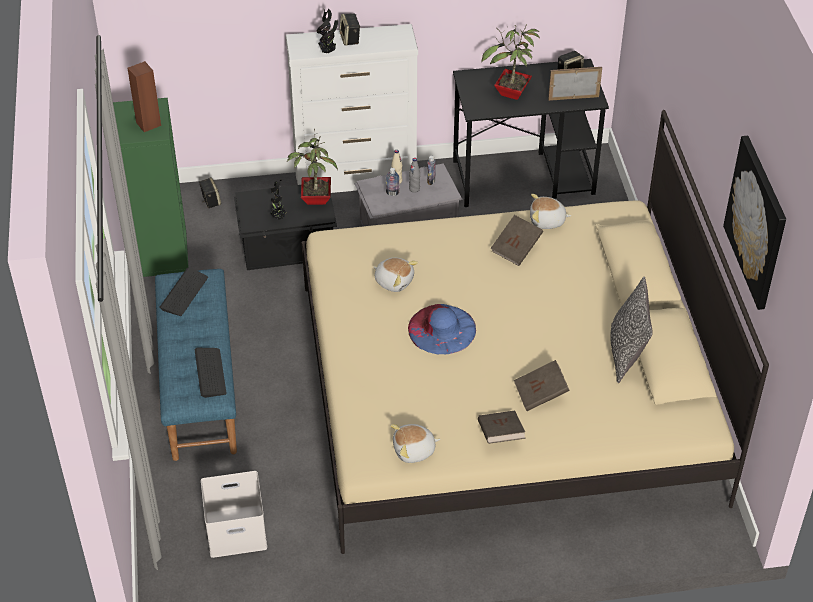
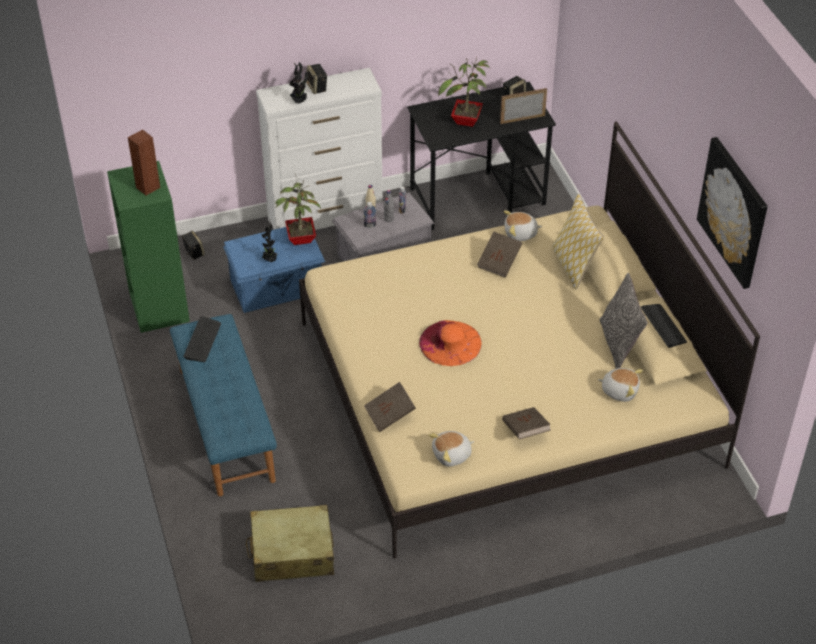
camera: 10 degrees left, 0 degrees up
keyboard [195,348,227,398] -> keyboard moved to [641,304,687,348]
white storage box [201,471,267,558] -> beige suitcase [246,505,334,582]
black storage box [234,185,337,270] -> blue storage box [223,227,325,313]
plush toy [373,258,418,292] -> plush toy moved to [598,368,643,402]
blue hat [408,304,476,355] -> orange hat [419,320,482,366]
brown book [514,360,570,411] -> brown book moved to [364,382,416,432]
none -> pillow [552,194,604,289]

